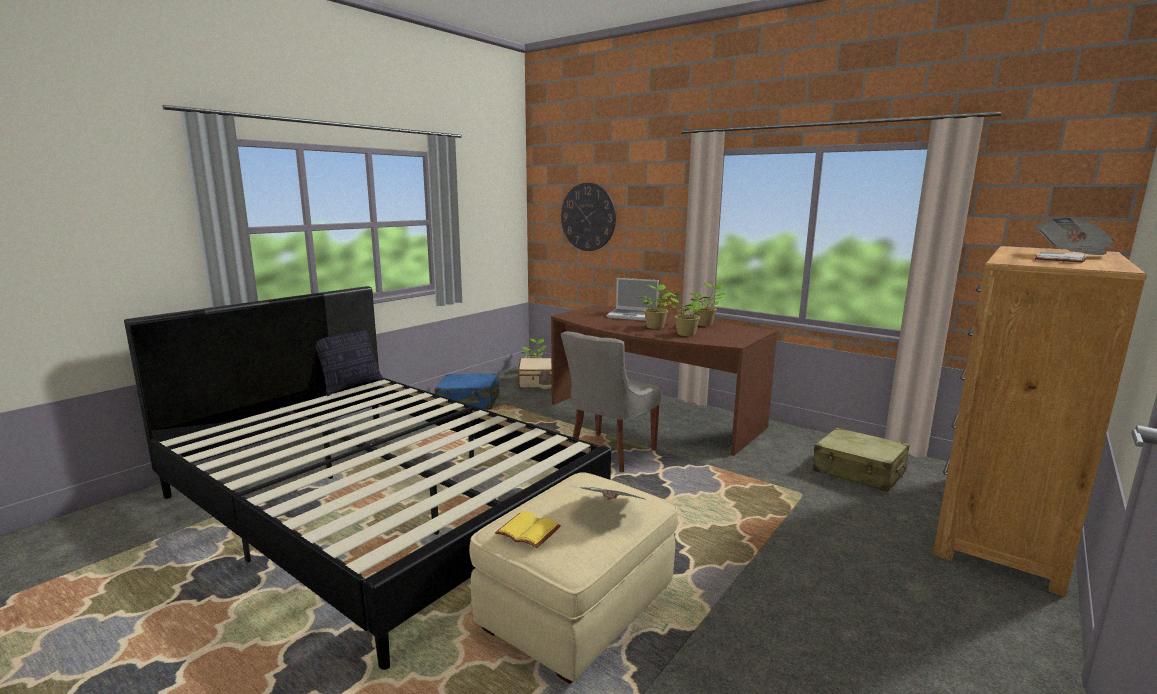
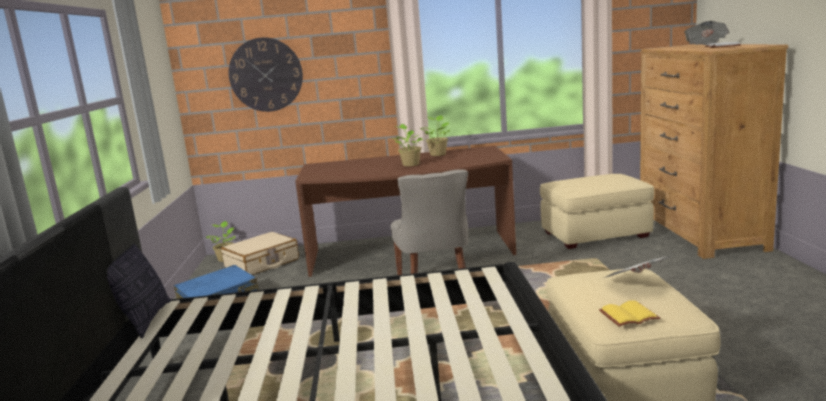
camera: 40 degrees left, 0 degrees up
laptop [607,278,659,321] -> none
potted plant [667,291,706,336] -> none
beige suitcase [813,428,909,492] -> beige ottoman [540,174,654,249]

